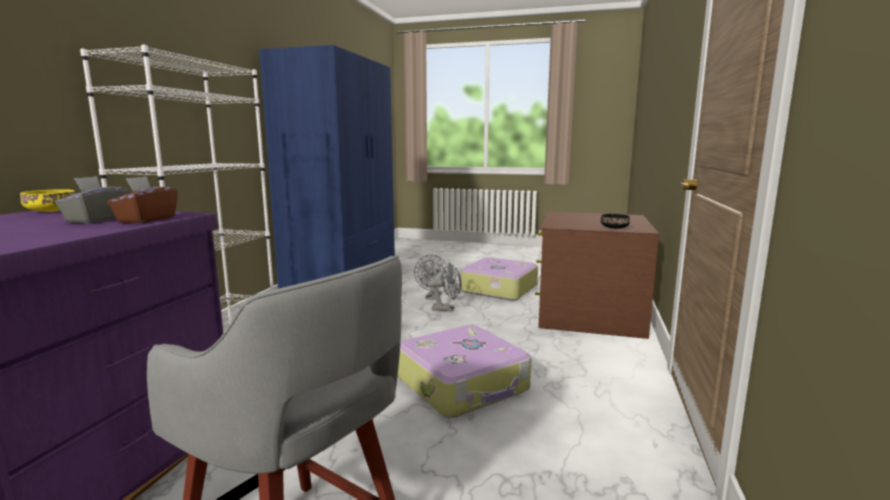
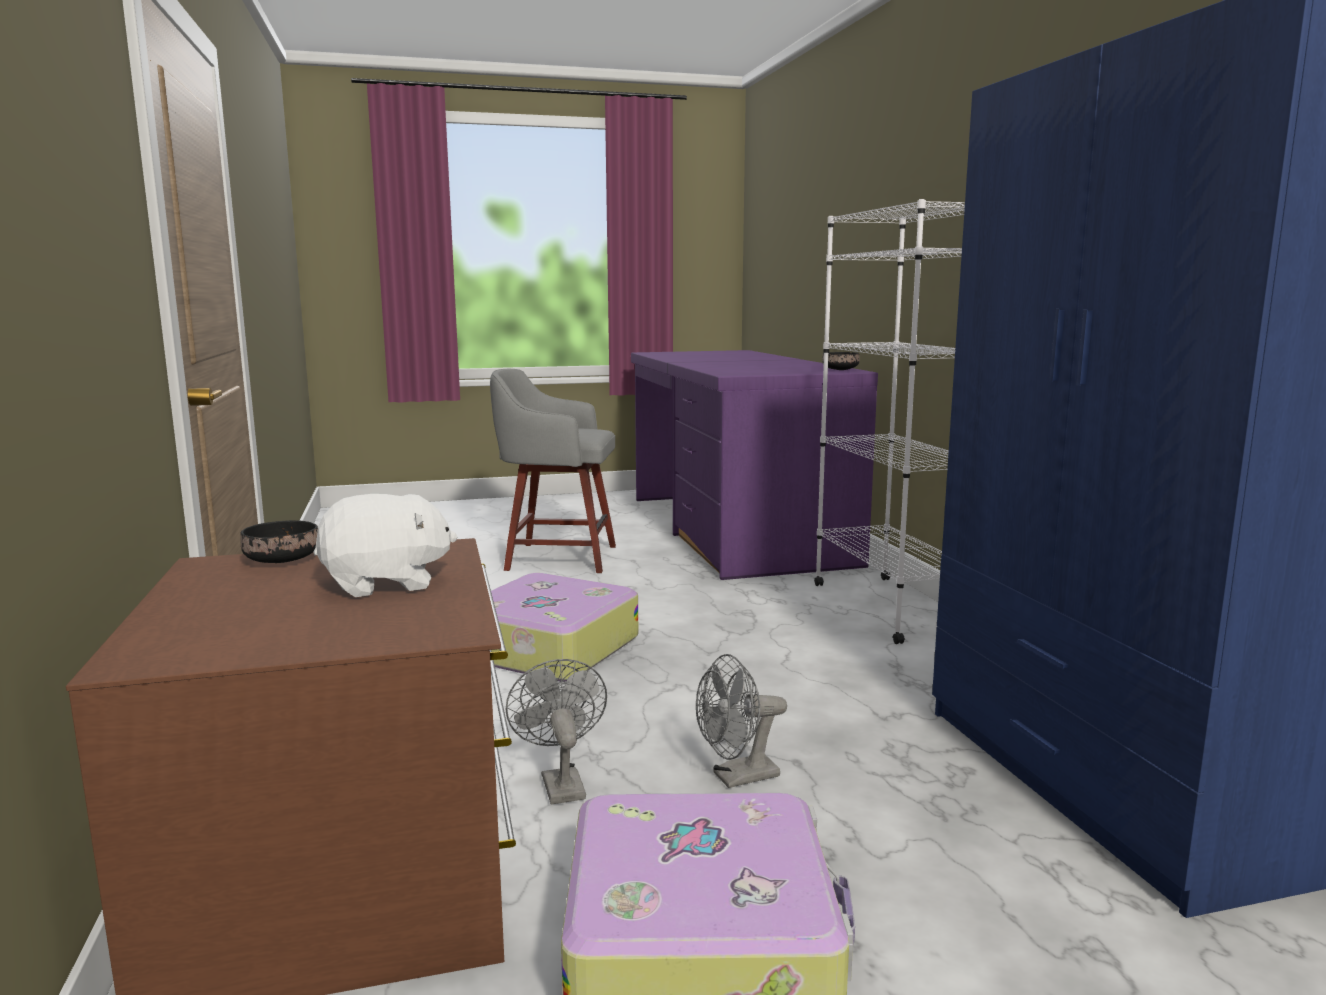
camera: 150 degrees right, 0 degrees up
yellow bowl [20,189,75,212] -> black bowl [822,352,859,370]
grey tissue box [55,176,129,223] -> none
brown tissue box [107,176,178,223] -> none
grey fan [414,255,449,300] -> grey fan moved to [505,659,607,804]
none -> white plush toy [314,494,458,597]

